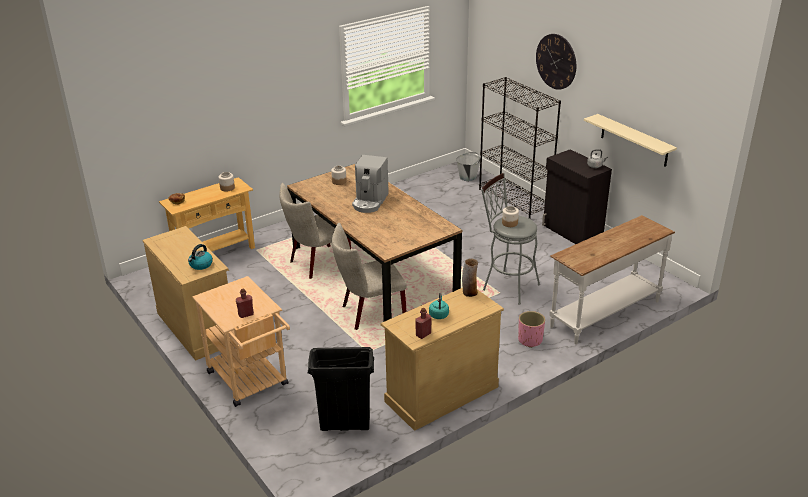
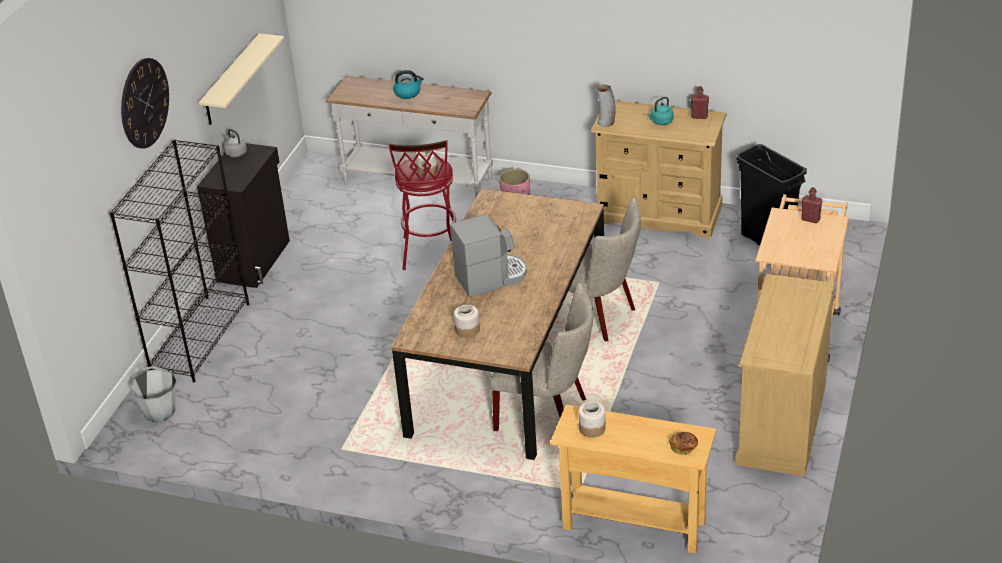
camera: 125 degrees left, 5 degrees up
kettle [188,244,213,270] -> kettle moved to [393,70,424,99]
grey stool [481,173,540,305] -> red stool [388,140,456,270]

